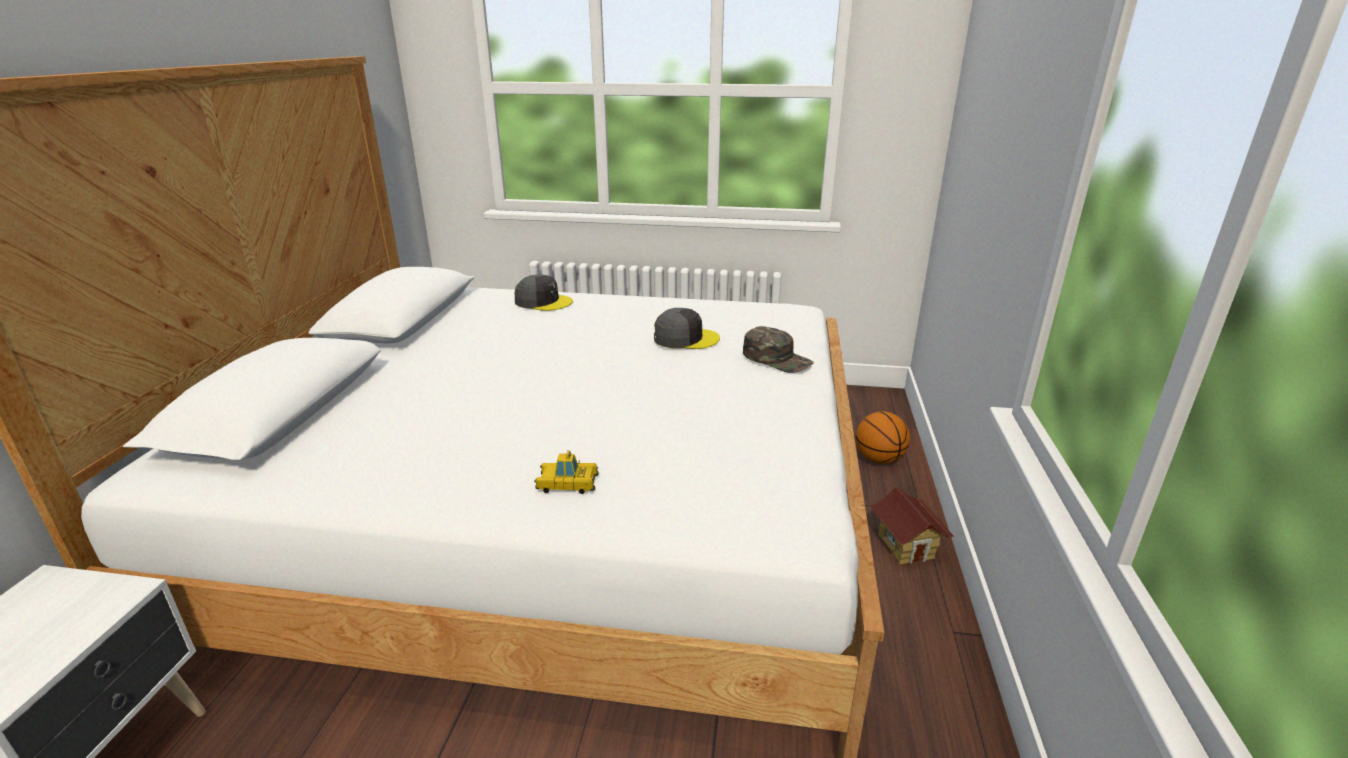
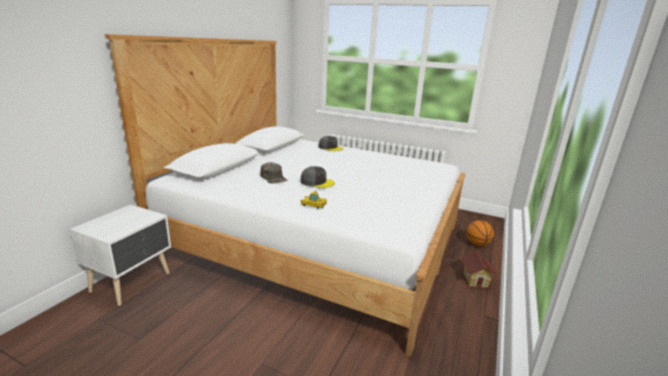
camera: 15 degrees right, 5 degrees down
grey cap [654,308,720,349] -> grey cap moved to [301,166,335,188]
green cap [743,326,814,373] -> green cap moved to [260,162,288,184]

